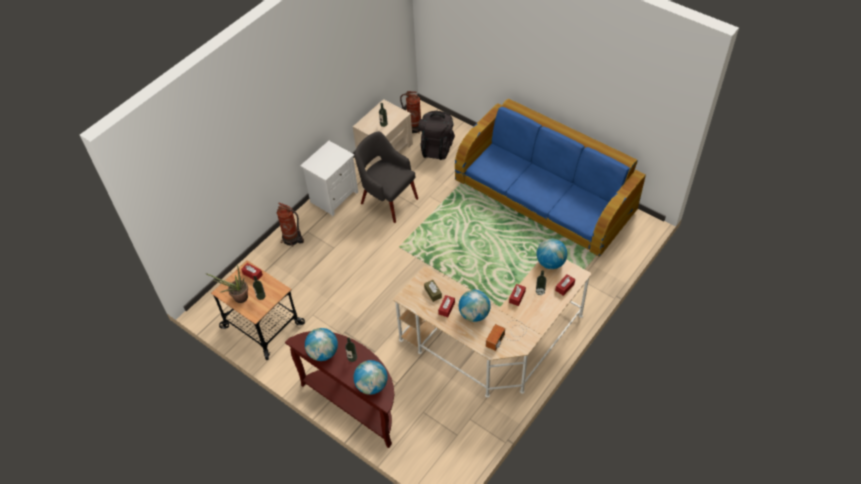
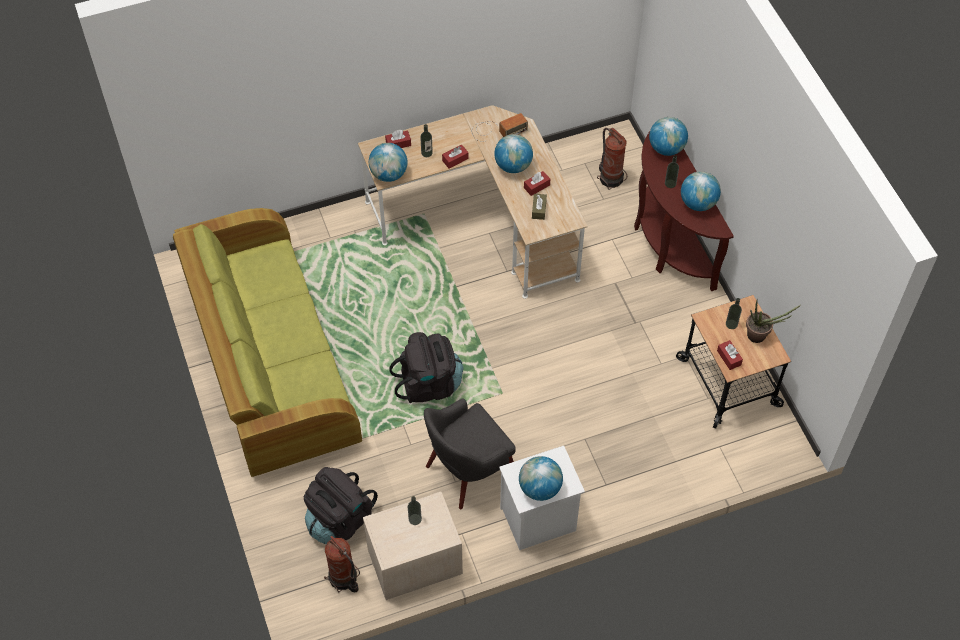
camera: 150 degrees left, 5 degrees up
fire extinguisher [277,203,304,246] -> fire extinguisher moved to [597,128,627,190]
grey armchair [355,132,418,223] -> grey armchair turned 75 degrees clockwise [424,398,516,509]
blue sofa [455,99,646,257] -> green sofa [173,208,362,477]
none -> black backpack [389,332,463,403]
none -> globe [519,456,563,501]

